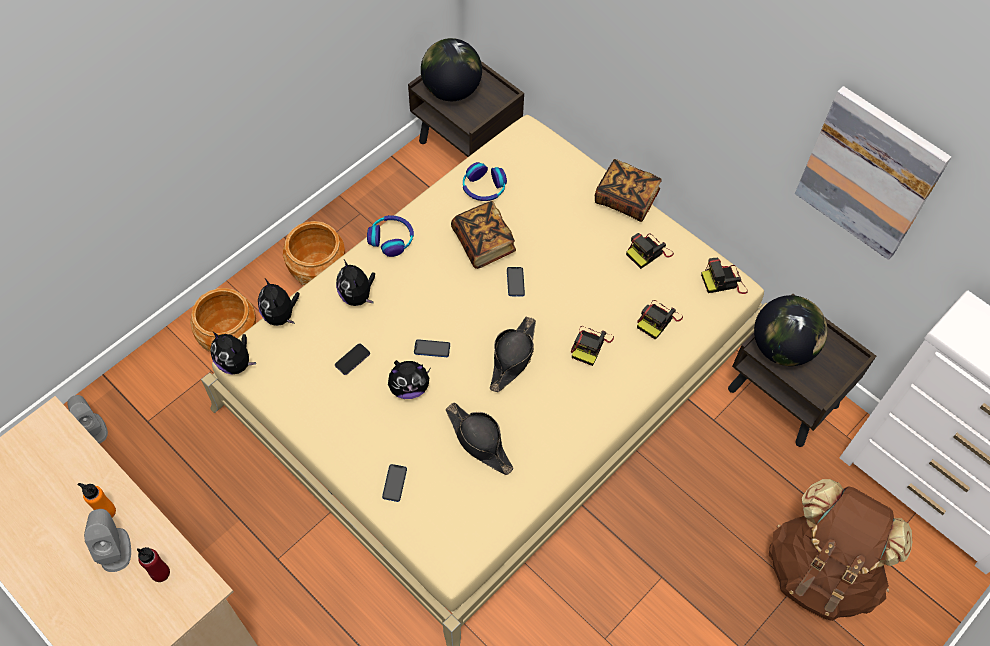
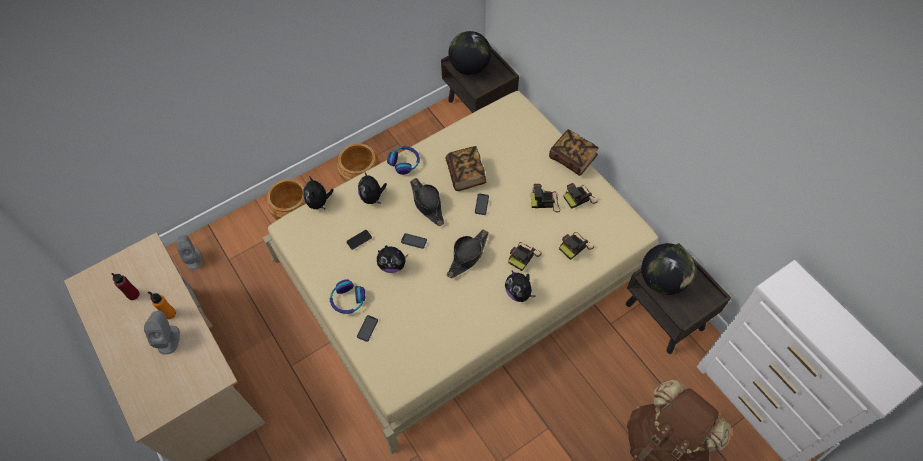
camera: 15 degrees right, 0 degrees up
red bottle [137,547,170,582] -> red bottle moved to [111,273,140,300]
plush toy [210,332,256,374] -> plush toy moved to [505,271,536,302]
black hat [445,402,514,475] -> black hat moved to [410,178,444,226]
headphones [463,162,507,201] -> headphones moved to [330,279,365,314]
camera [701,258,748,294] -> camera moved to [531,184,560,212]
picture [795,86,952,260] -> none

